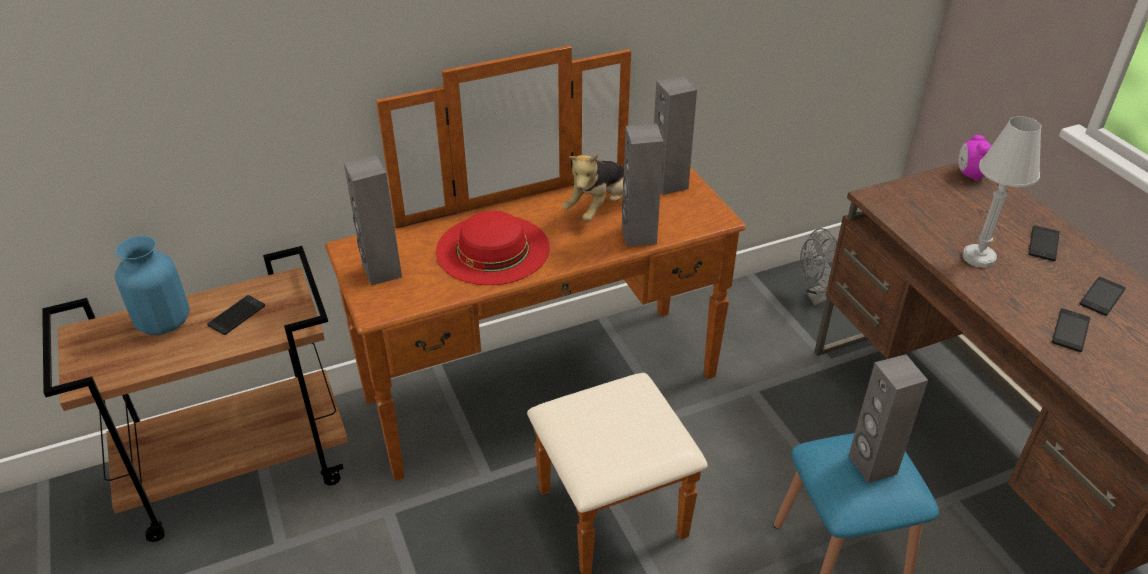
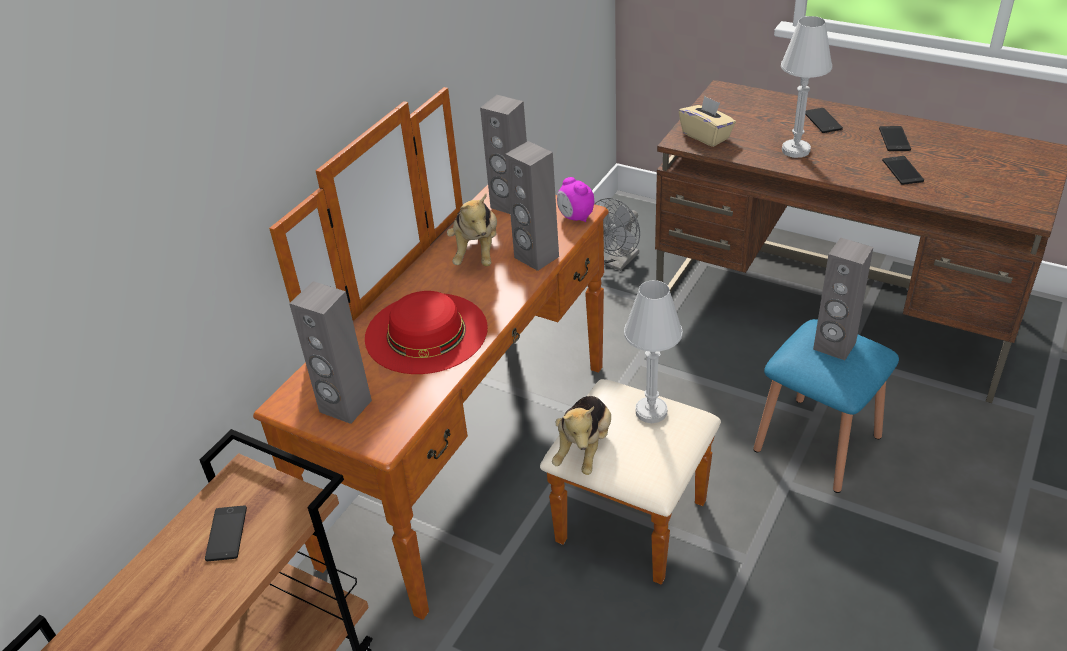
camera: 35 degrees left, 0 degrees up
blue vase [115,236,190,335] -> none
alarm clock [958,135,991,182] -> alarm clock moved to [557,177,594,222]
none -> plush toy [552,396,611,475]
none -> white table lamp [624,280,683,423]
none -> beige tissue box [679,95,736,147]

